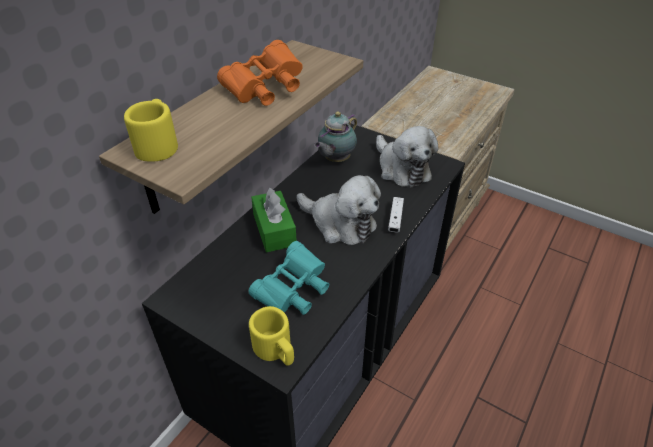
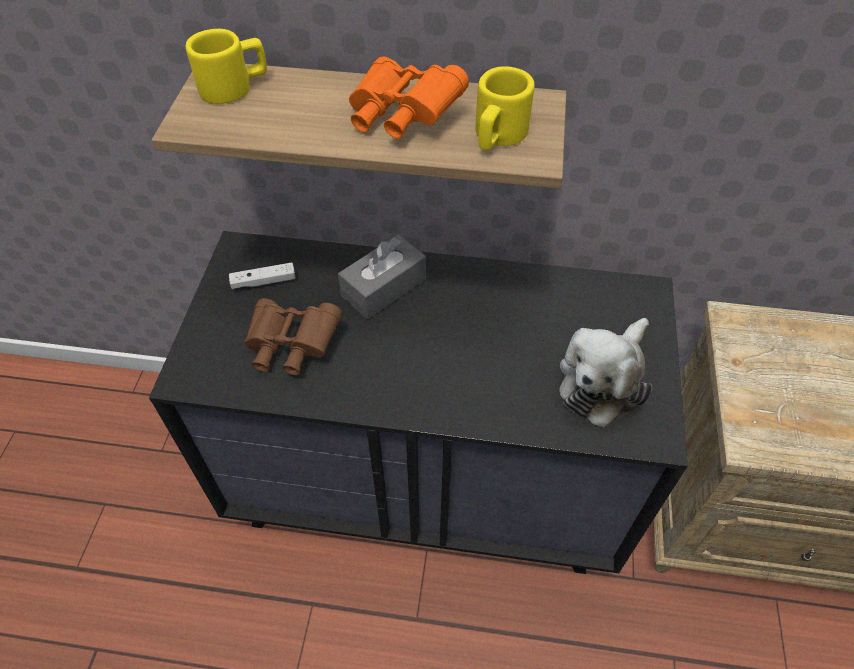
camera: 65 degrees right, 10 degrees up
turquoise binoculars [248,241,329,315] -> brown binoculars [244,298,342,375]
yellow mug [249,306,294,366] -> yellow mug moved to [475,66,535,150]
green tissue box [251,188,297,252] -> grey tissue box [338,235,426,319]
plush toy [297,175,381,245] -> none
teapot [314,112,357,162] -> none
white game controller [388,197,404,232] -> white game controller moved to [229,262,295,289]

